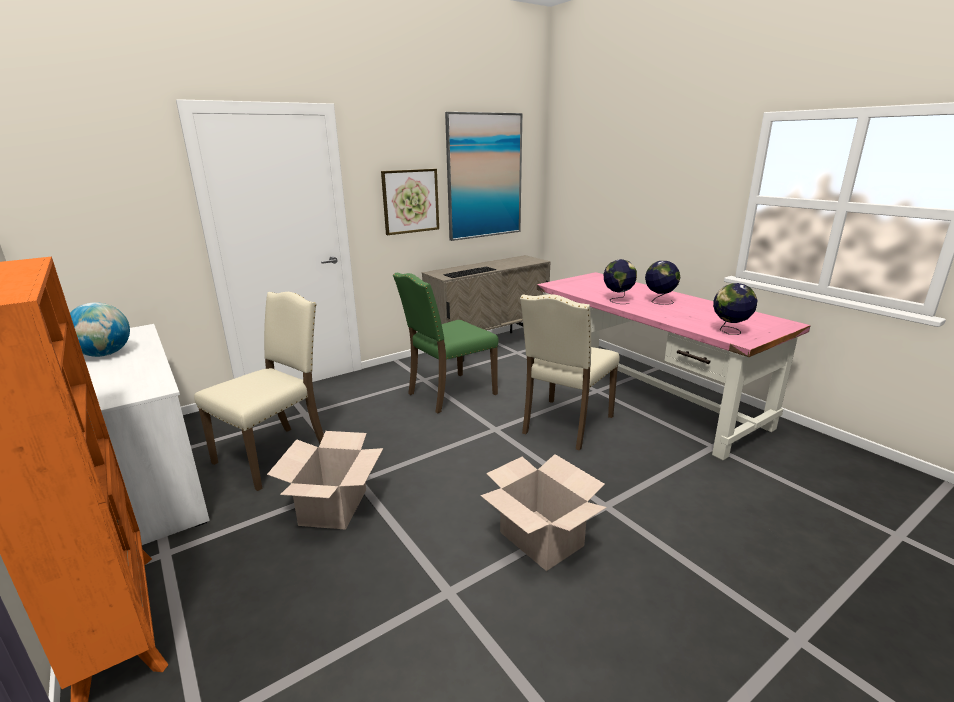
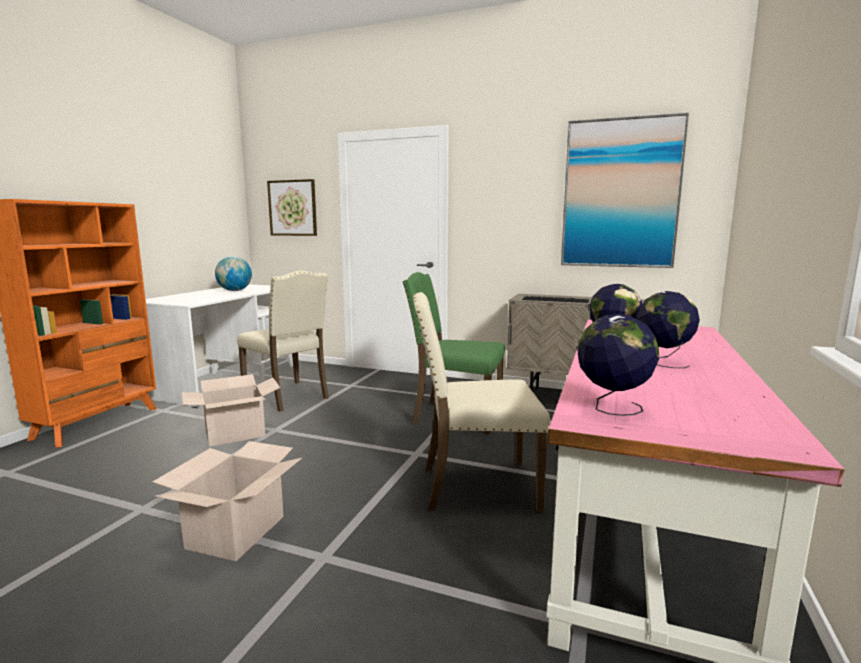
camera: 55 degrees right, 10 degrees down
beige chair [194,292,324,491] -> beige chair turned 45 degrees clockwise [237,271,329,412]
picture [381,169,439,235] -> picture moved to [267,179,317,236]

